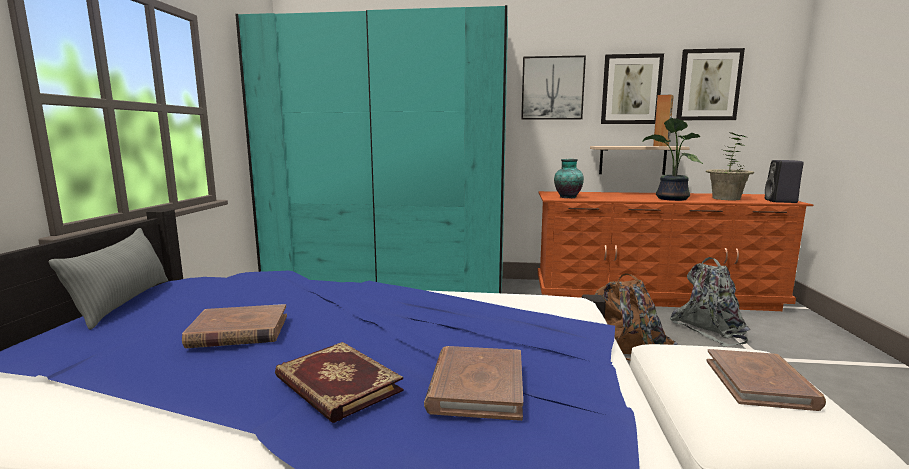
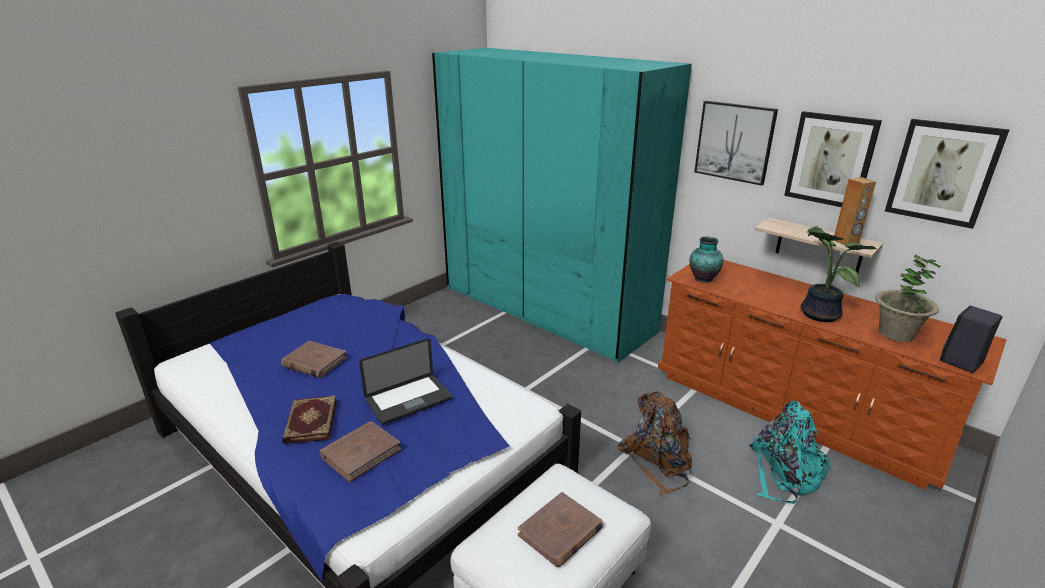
camera: 35 degrees right, 15 degrees up
grey pillow [49,228,168,330] -> none
grey backpack [670,257,750,347] -> turquoise backpack [749,400,832,504]
none -> laptop [359,338,452,424]

